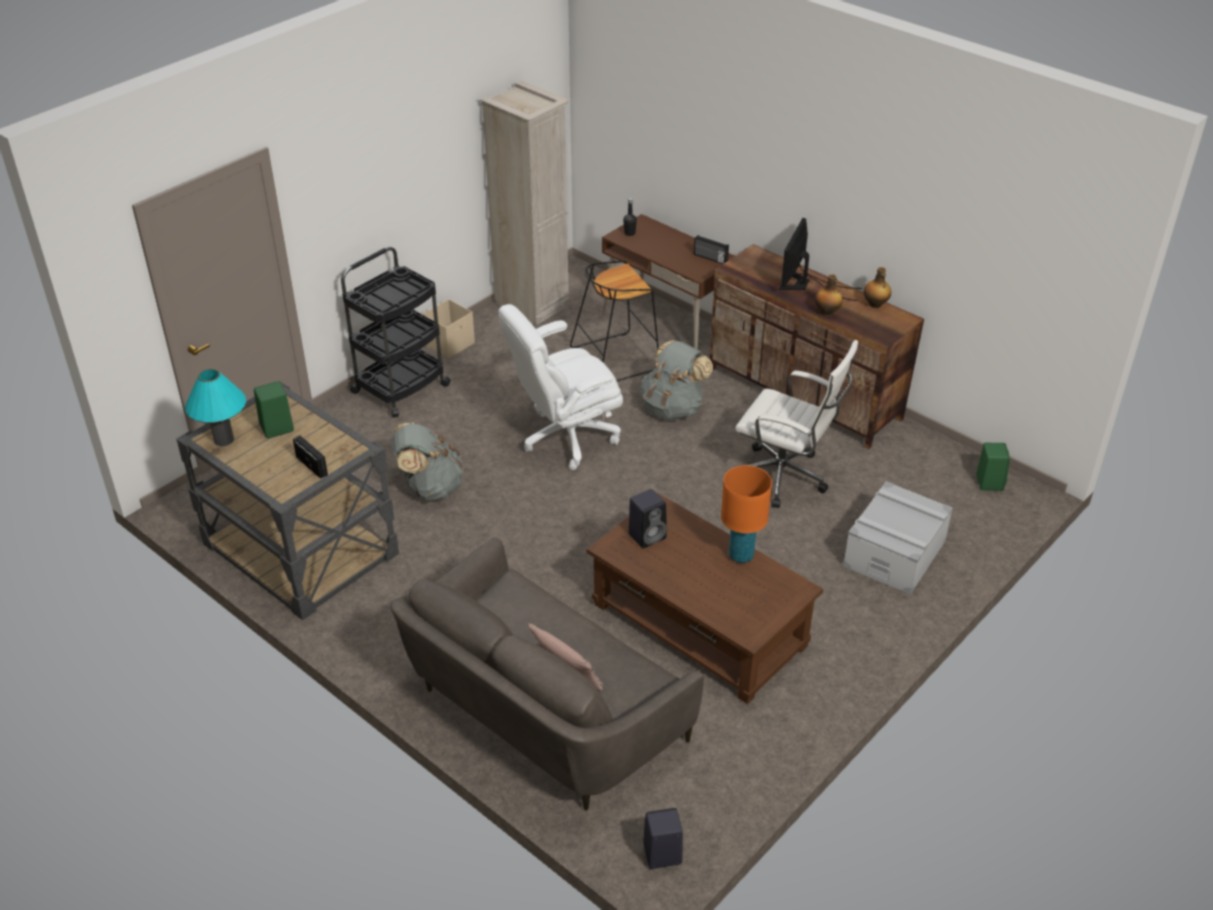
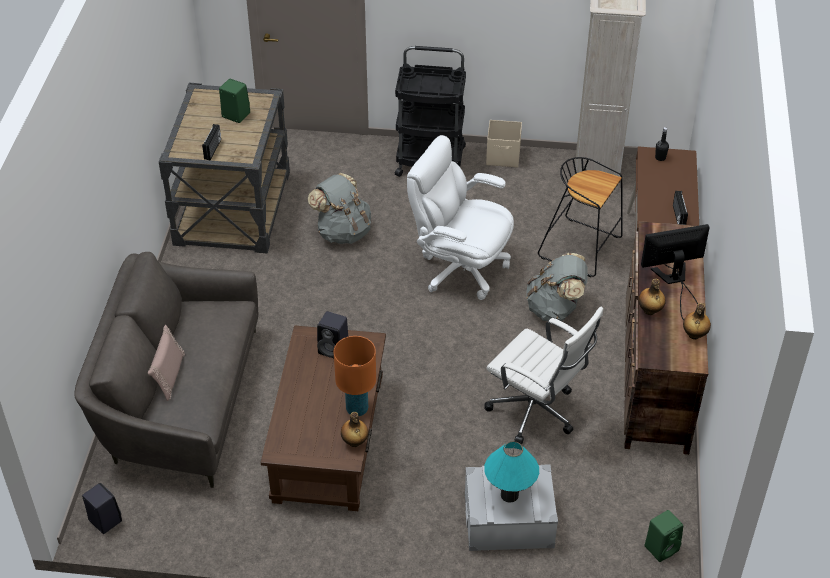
camera: 55 degrees right, 5 degrees up
turquoise table lamp [185,369,246,446] -> turquoise table lamp moved to [484,441,539,503]
white office chair [735,340,858,508] -> white office chair turned 45 degrees counterclockwise [485,307,603,444]
none -> bottle [341,412,368,447]

